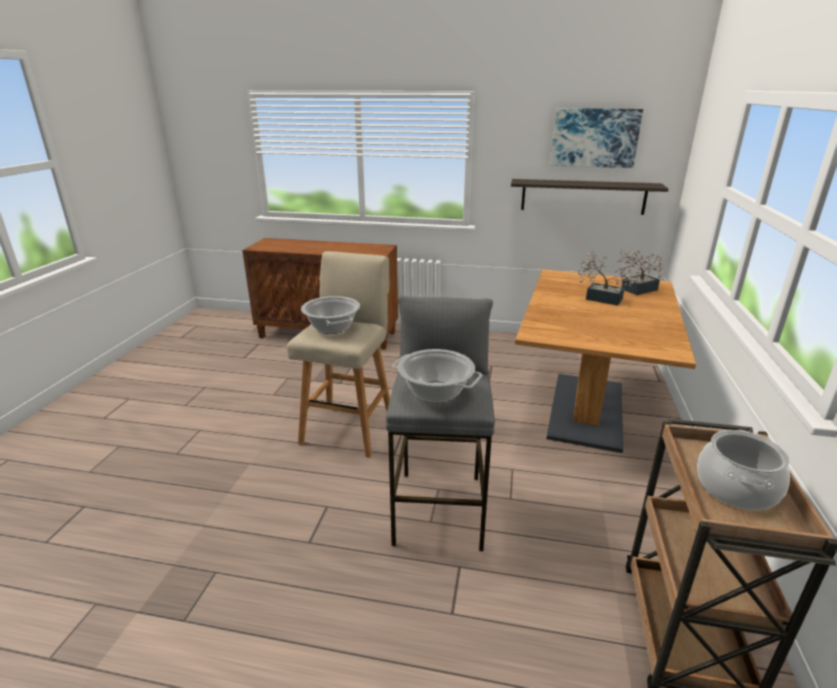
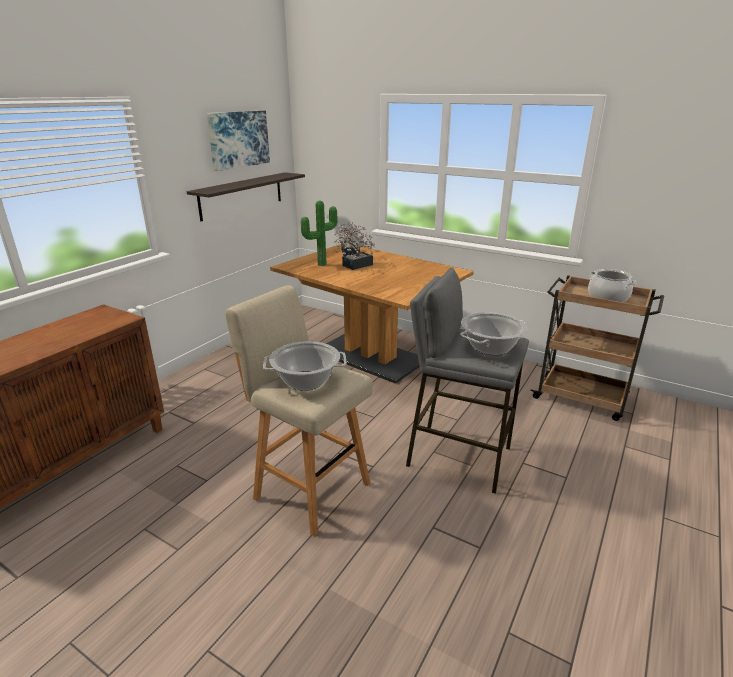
camera: 70 degrees left, 0 degrees up
none -> potted plant [301,200,338,266]

